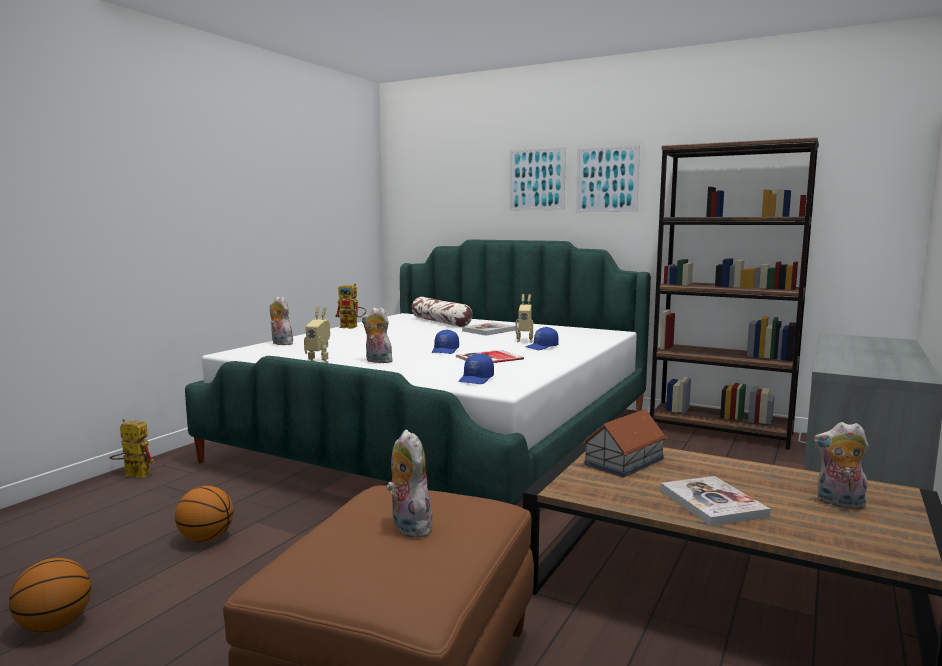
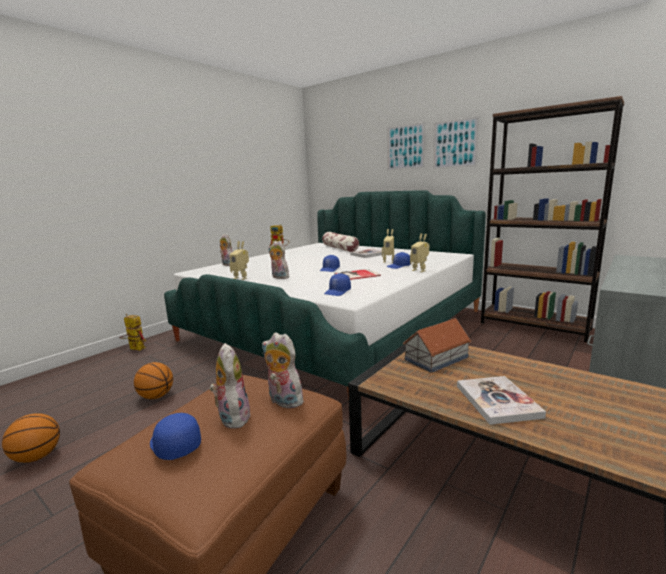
camera: 10 degrees right, 5 degrees up
plush toy [814,422,869,509] -> plush toy moved to [262,332,305,408]
none -> blue cap [150,413,201,460]
none -> toy robot [410,233,429,272]

